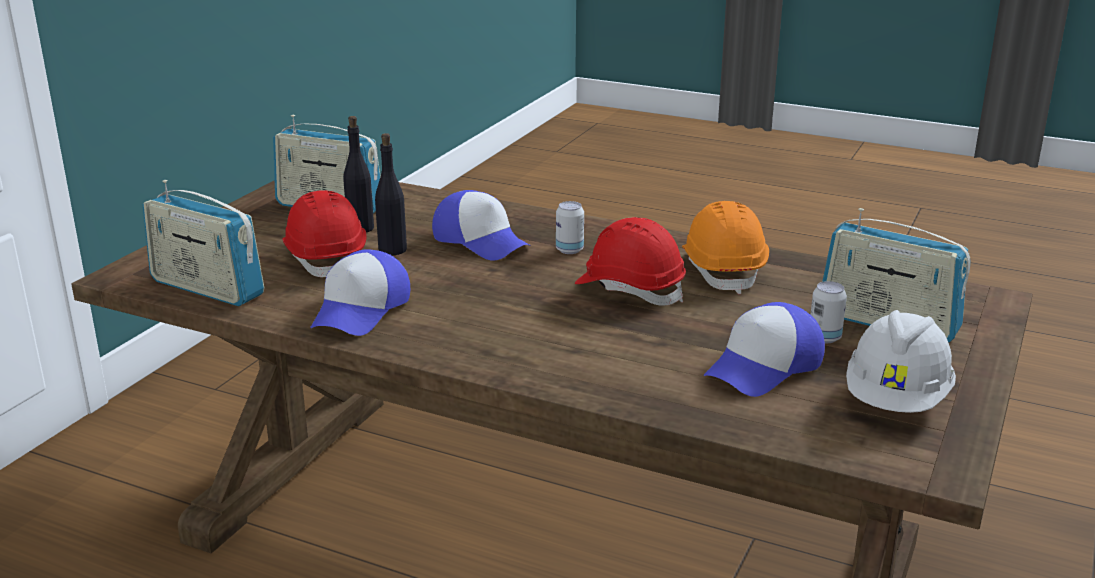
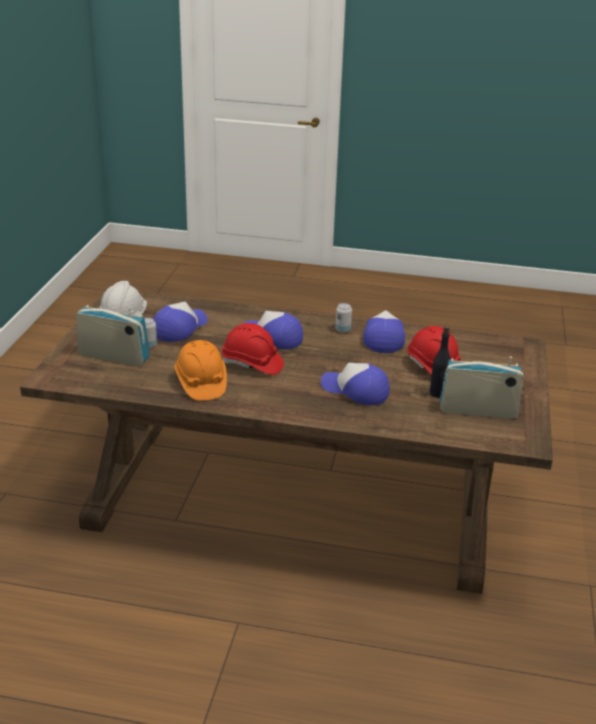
camera: 165 degrees right, 5 degrees up
radio [143,180,264,306] -> none
black bottle [375,133,407,255] -> none
can [556,201,584,254] -> can moved to [335,303,352,333]
none -> cap [244,311,303,349]

